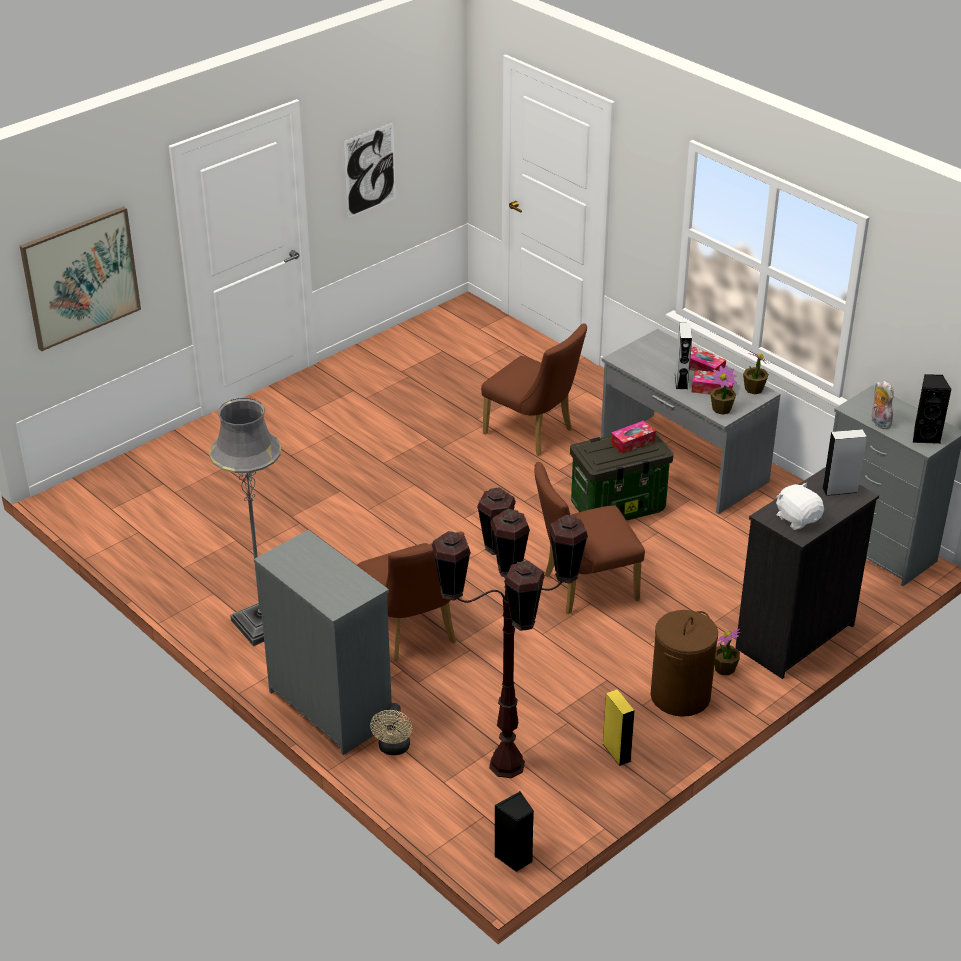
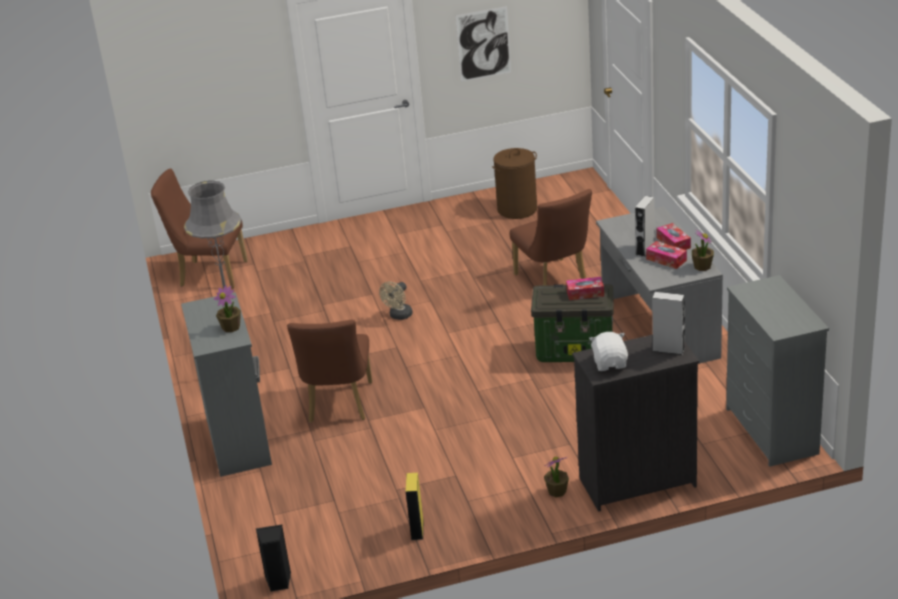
camera: 30 degrees right, 5 degrees down
picture [20,206,141,351] -> none
beige fan [370,703,412,755] -> beige fan moved to [379,282,412,320]
brown floor lamp [432,487,588,778] -> none
brown chair [534,462,645,614] -> brown chair moved to [151,168,248,288]
brown laundry basket [650,610,718,717] -> brown laundry basket moved to [492,148,537,219]
potted plant [710,366,737,415] -> potted plant moved to [214,285,241,332]
plush toy [872,380,894,429] -> none
black speaker [913,374,952,444] -> none

